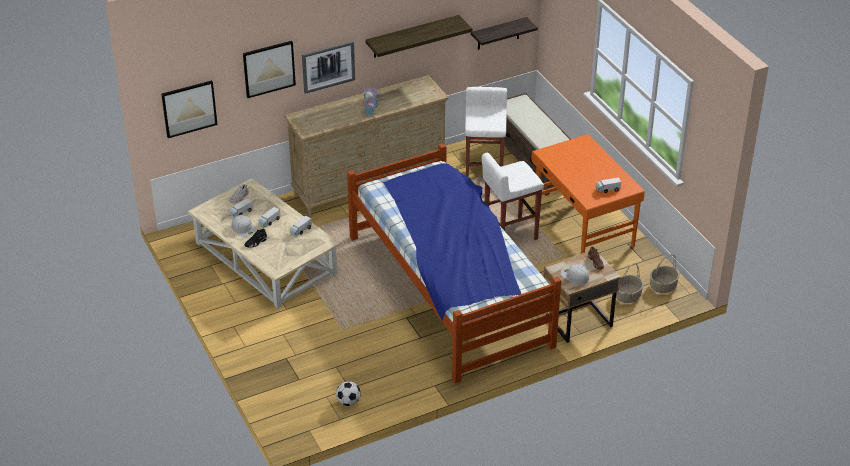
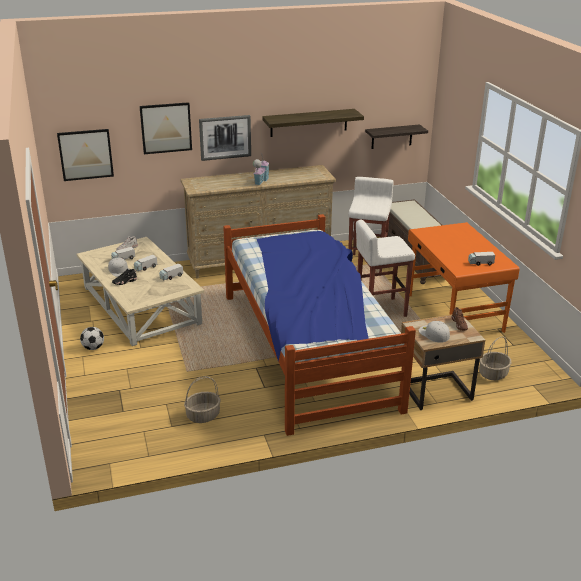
camera: 10 degrees right, 10 degrees down
football [336,381,361,406] -> football moved to [80,327,104,350]
basket [650,254,680,293] -> basket moved to [184,376,221,423]

